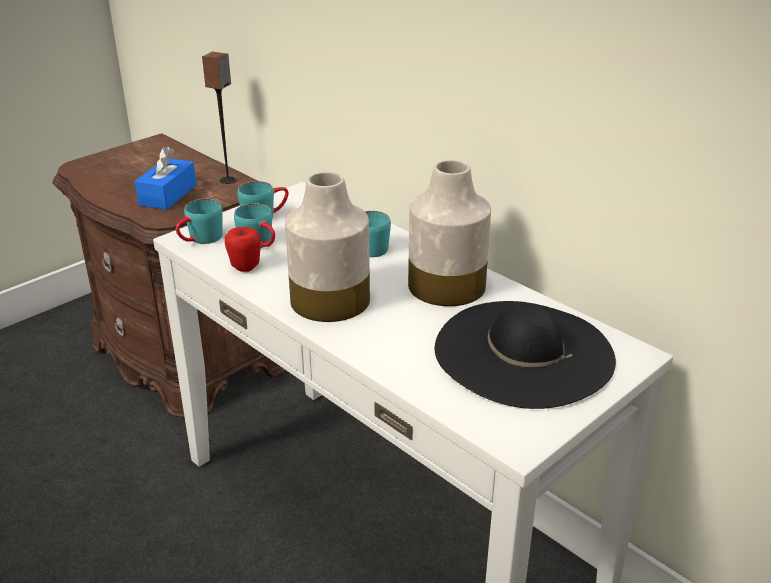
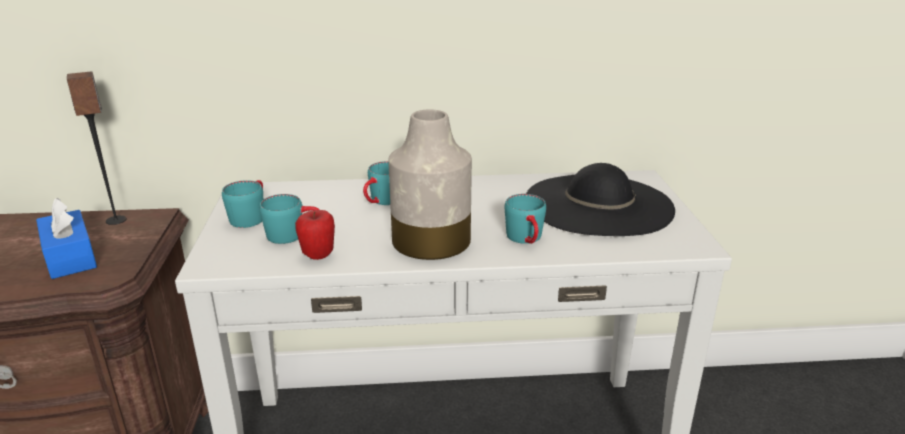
camera: 50 degrees left, 5 degrees down
turquoise mug [176,199,223,244] -> turquoise mug moved to [505,194,546,244]
beige vase [408,160,491,306] -> none

